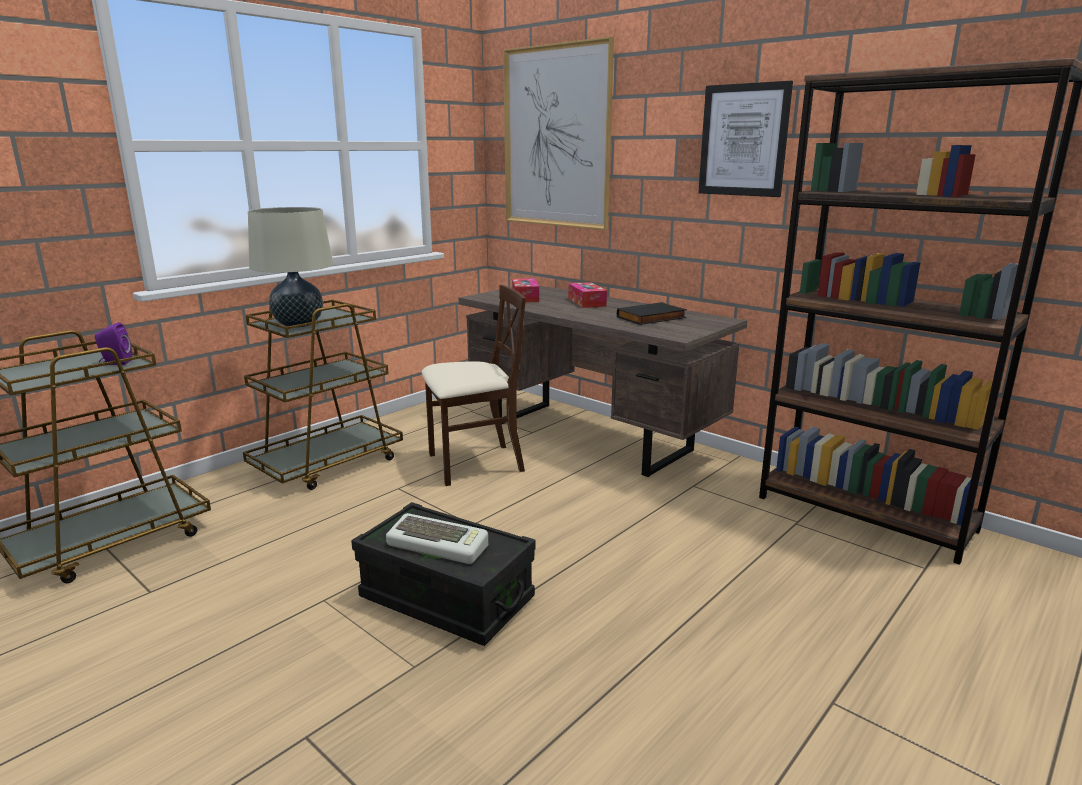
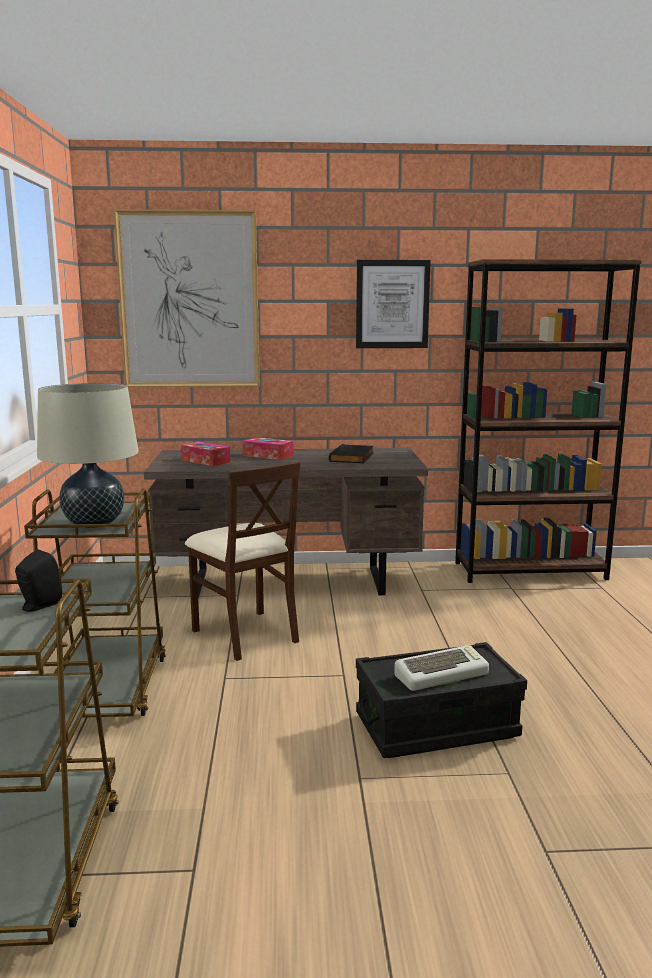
camera: 45 degrees left, 5 degrees down
purple speaker [95,322,132,365] -> black speaker [15,549,62,612]
beige chair [421,285,526,486] -> beige chair turned 120 degrees clockwise [185,462,301,661]

